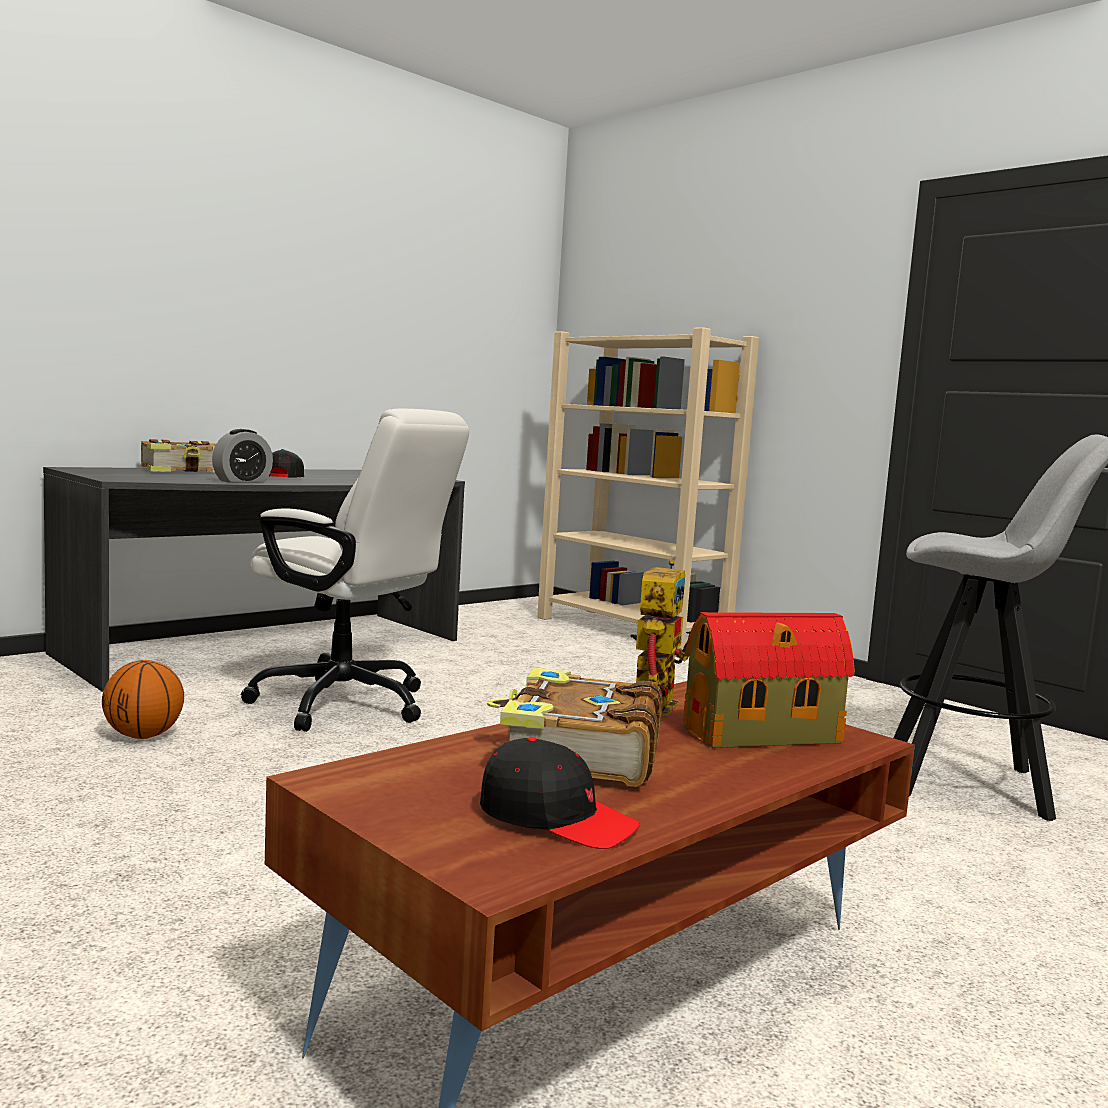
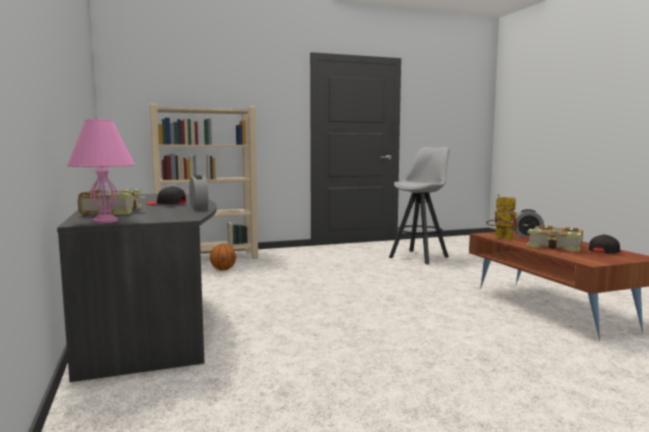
camera: 65 degrees left, 0 degrees up
basketball [102,660,184,739] -> basketball moved to [210,244,236,270]
white office chair [241,409,469,732] -> none
toy house [683,612,855,748] -> alarm clock [512,209,544,236]
none -> pink table lamp [67,118,136,223]

